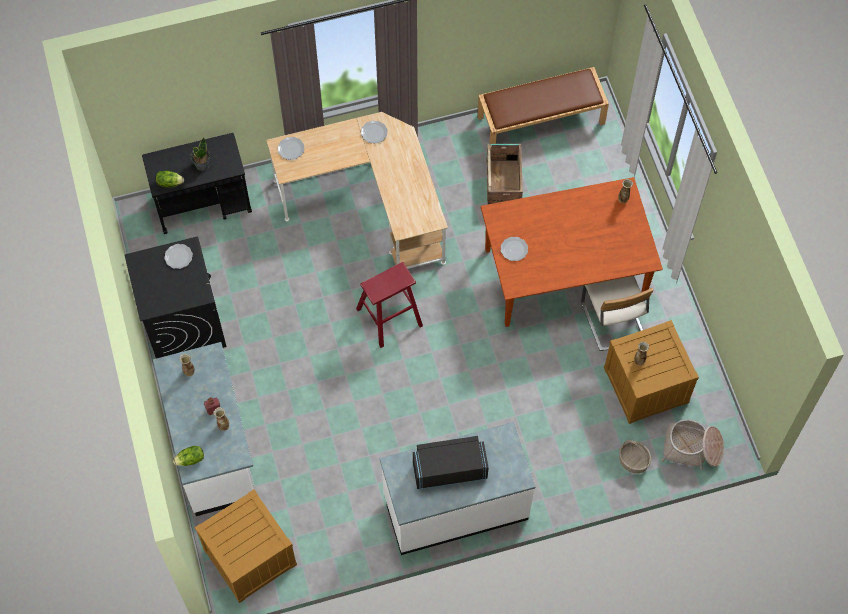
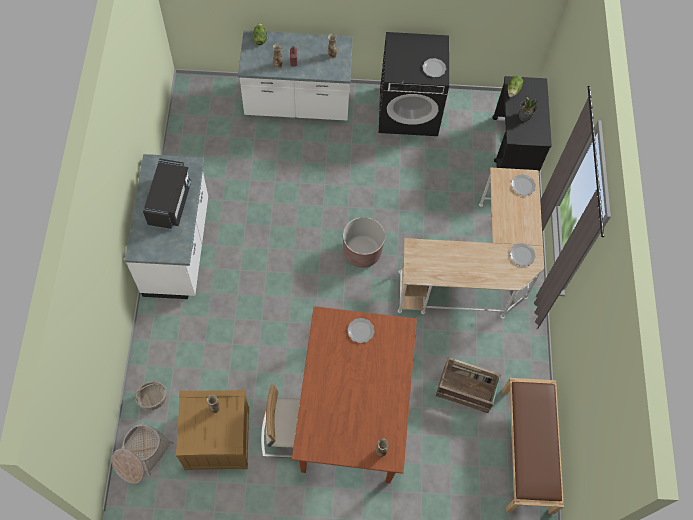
camera: 105 degrees right, 0 degrees up
crate [195,489,297,603] -> none
red stool [356,262,423,348] -> brown planter [343,217,385,268]

